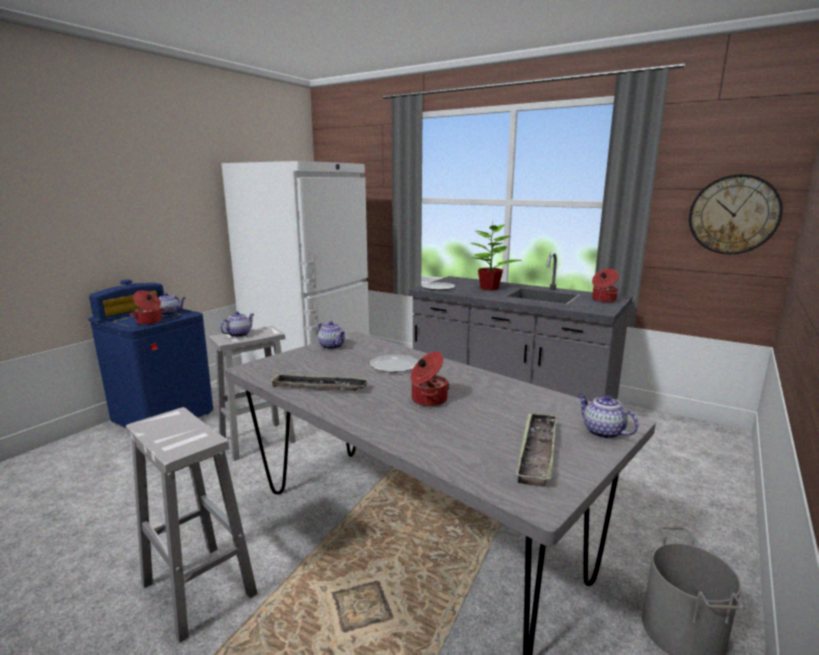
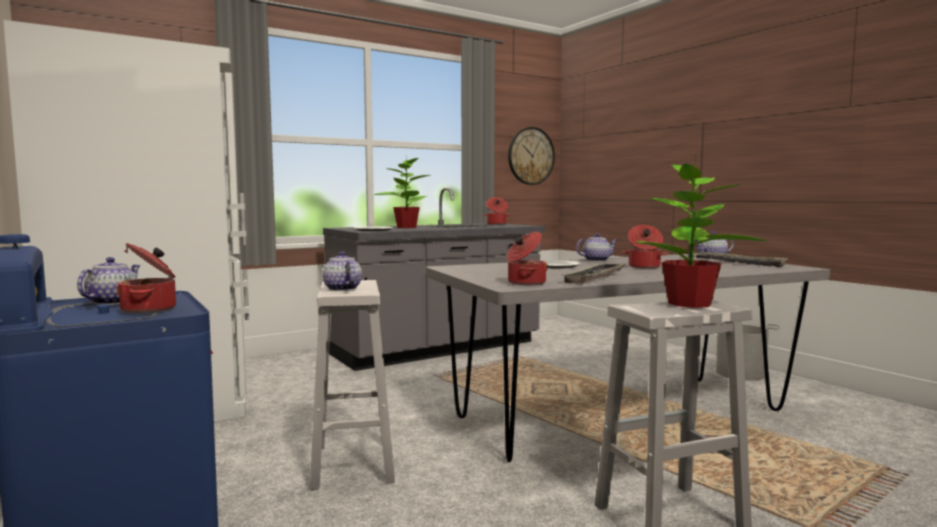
camera: 65 degrees left, 10 degrees down
teapot [318,321,345,349] -> teapot moved to [576,233,617,261]
none -> cooking pot [507,232,548,285]
none -> potted plant [636,157,769,308]

